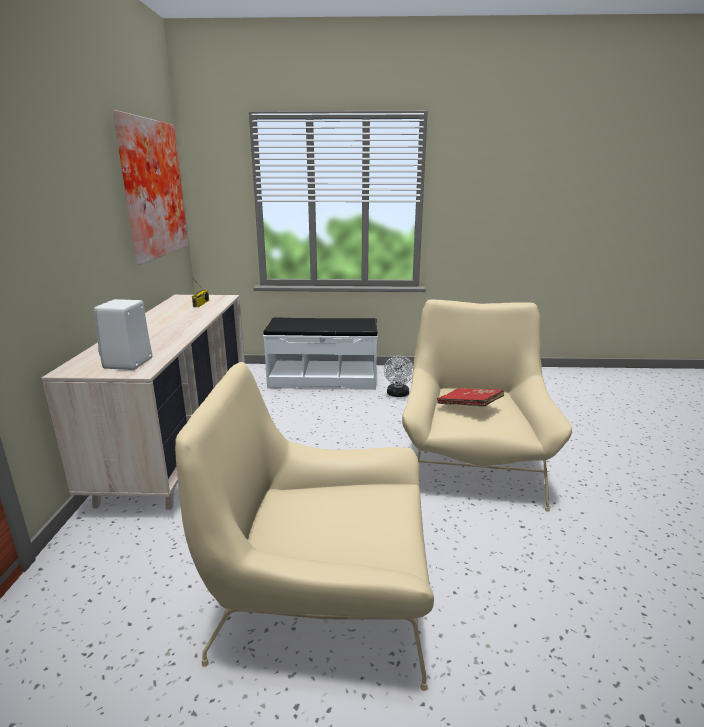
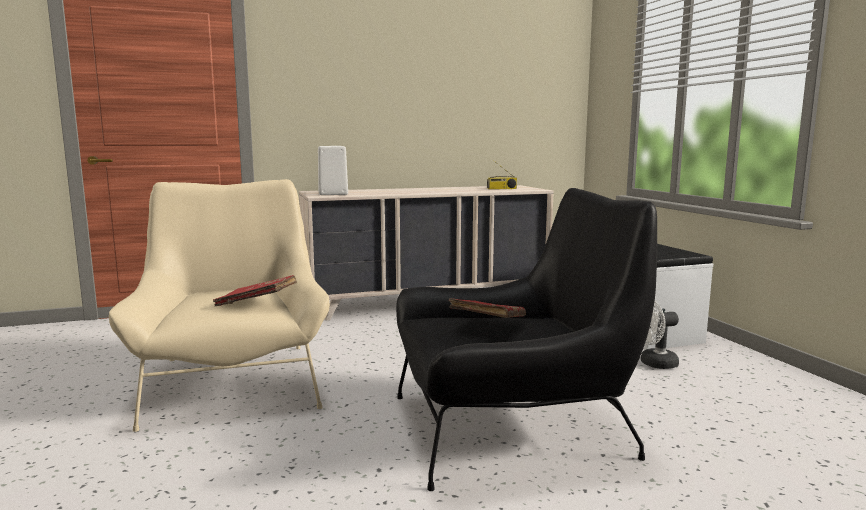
camera: 70 degrees right, 10 degrees down
picture [113,110,188,264] -> none
beige armchair [402,299,572,512] -> black armchair [396,188,657,491]
none -> red book [213,275,297,306]

